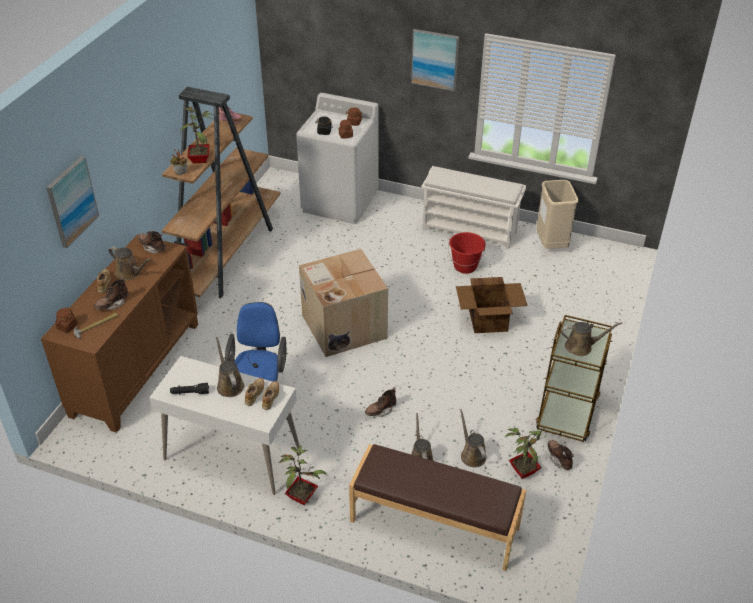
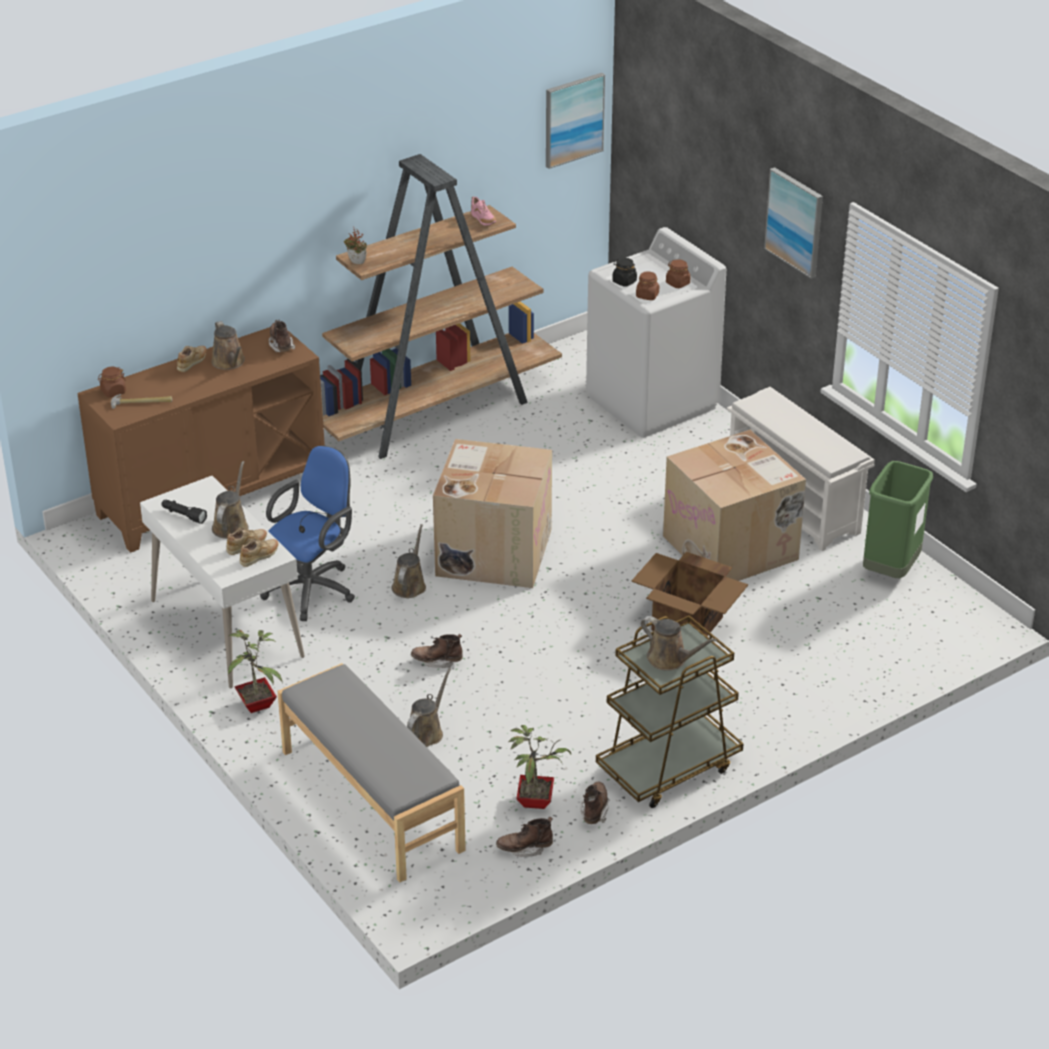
camera: 35 degrees right, 5 degrees down
picture [46,156,99,248] -> picture moved to [546,73,605,169]
brown boot [94,277,129,310] -> brown boot moved to [496,817,553,857]
potted plant [180,107,213,163] -> none
brown bench [349,444,526,571] -> grey bench [278,663,466,882]
red bucket [448,232,486,274] -> cardboard box [663,430,806,581]
brown watering can [460,409,486,467] -> brown watering can moved to [392,524,426,598]
beige trash can [536,180,578,249] -> green trash can [863,461,933,578]

